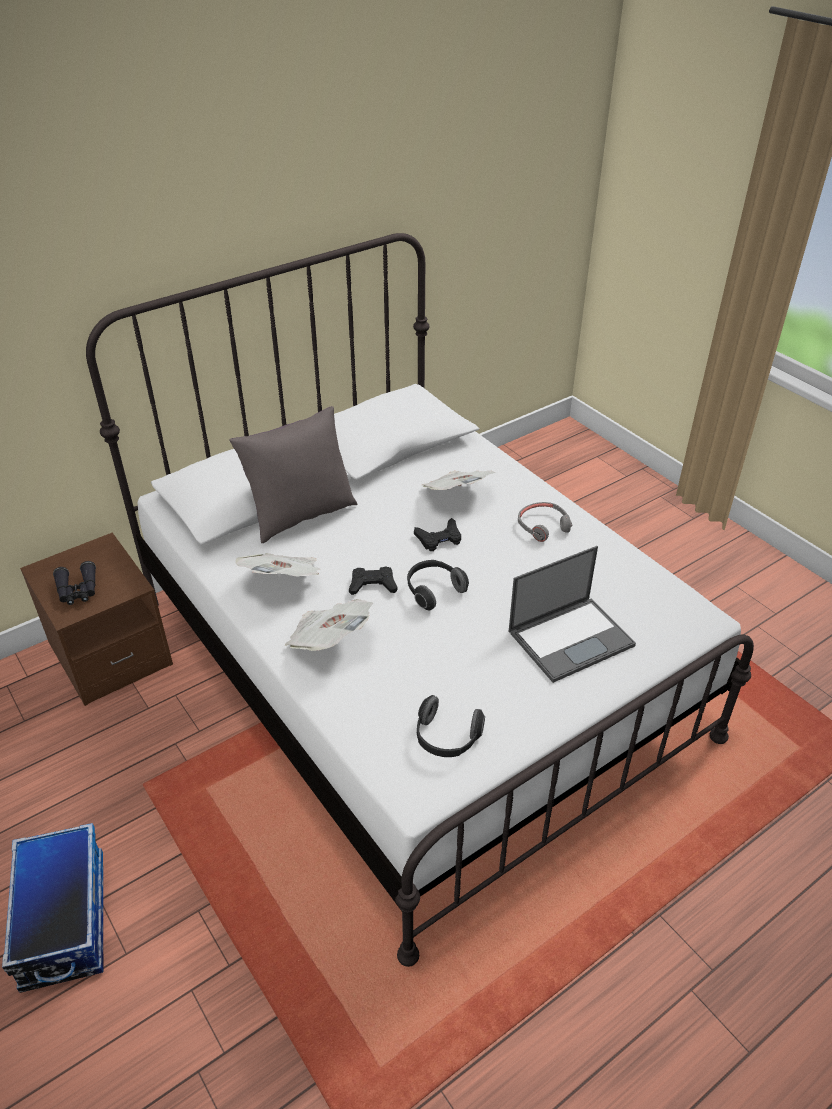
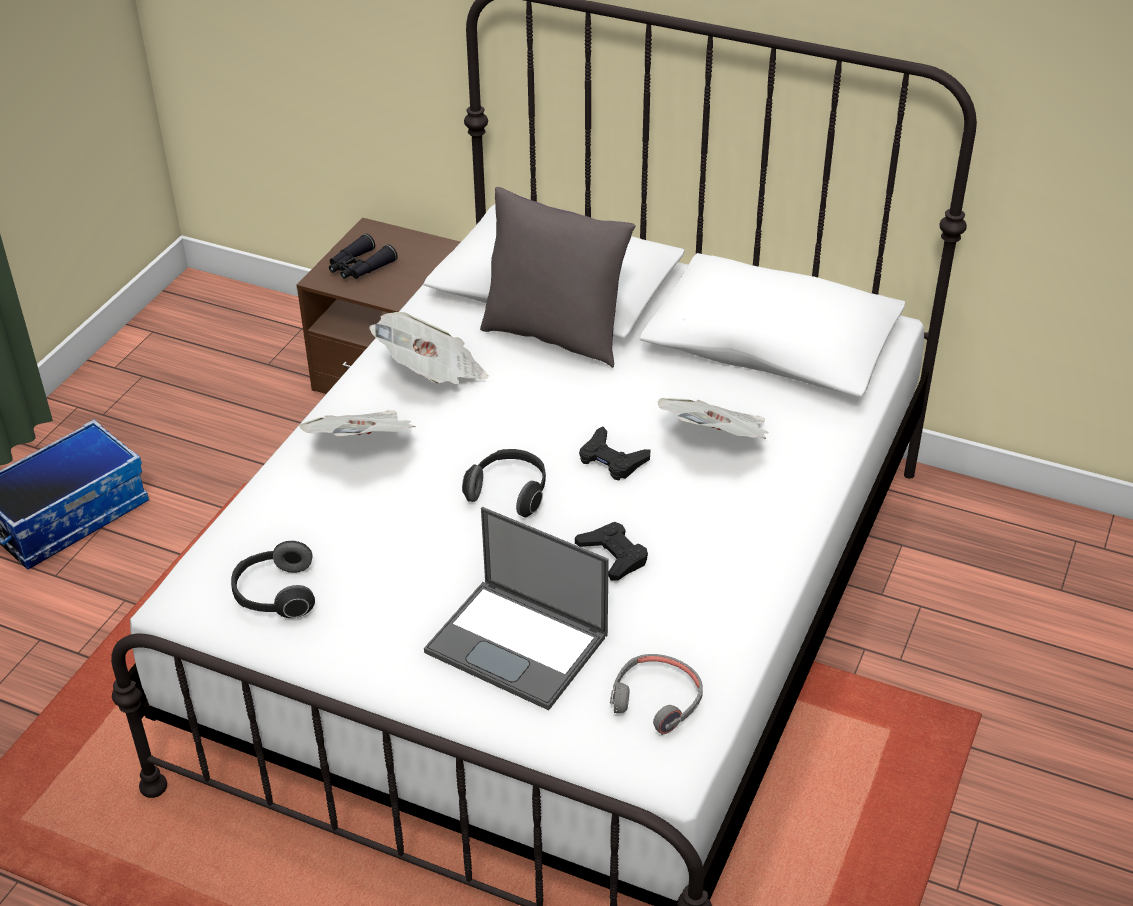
camera: 60 degrees right, 0 degrees up
black game controller [349,567,397,595] -> black game controller moved to [575,522,648,581]
grey headphones [518,502,572,542] -> grey headphones moved to [610,654,703,735]

